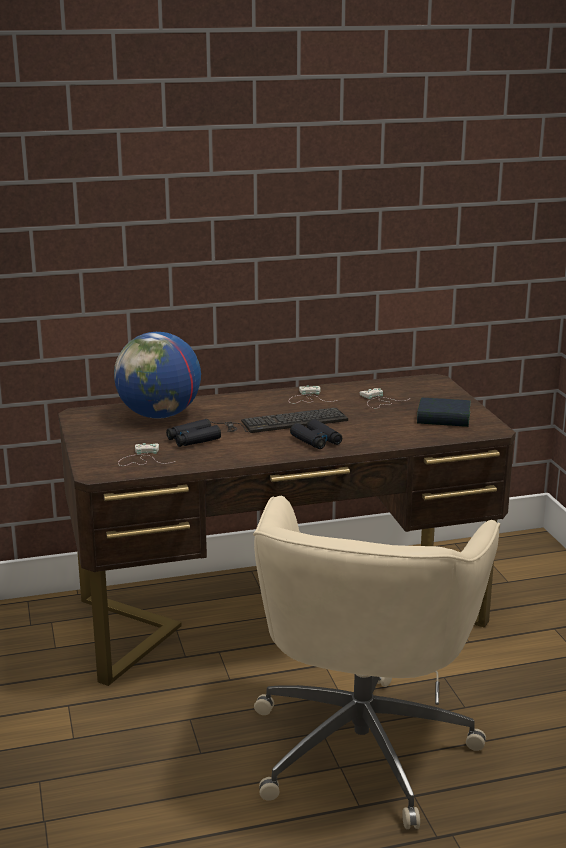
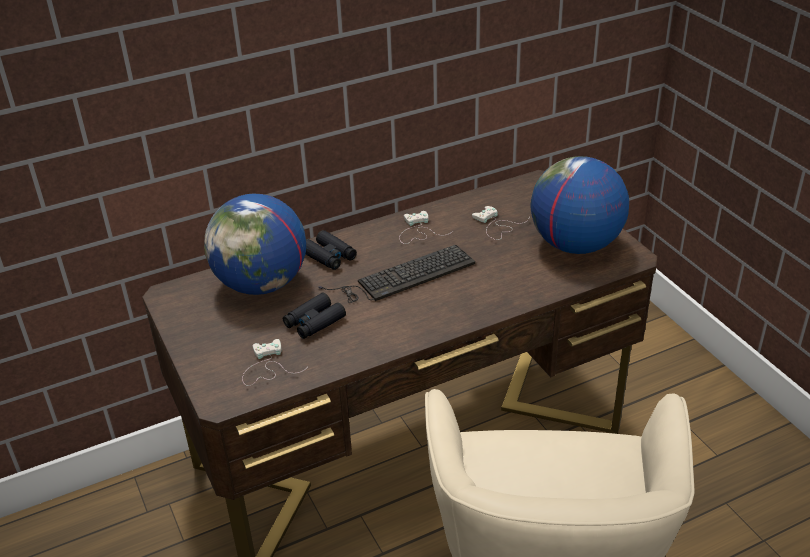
camera: 10 degrees left, 15 degrees up
black binoculars [290,419,342,449] -> black binoculars moved to [306,230,357,270]
book [417,398,471,427] -> globe [531,156,629,254]

